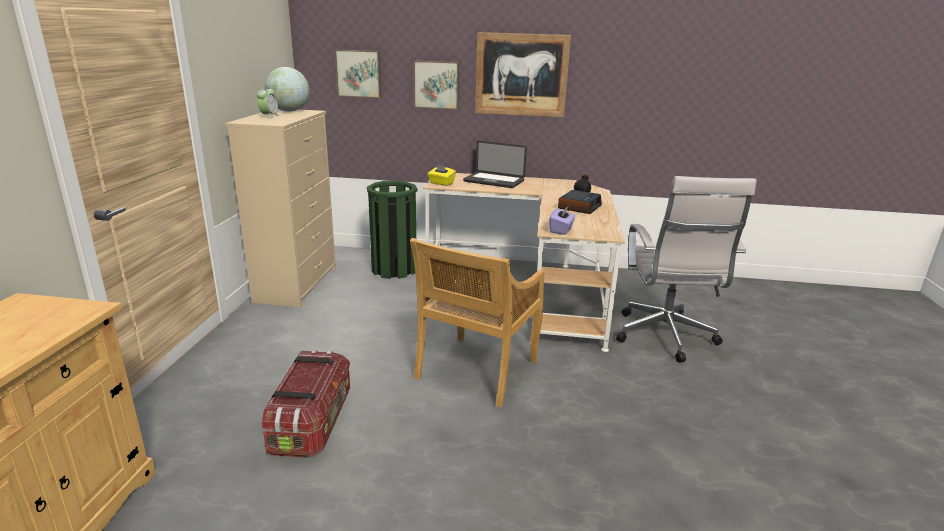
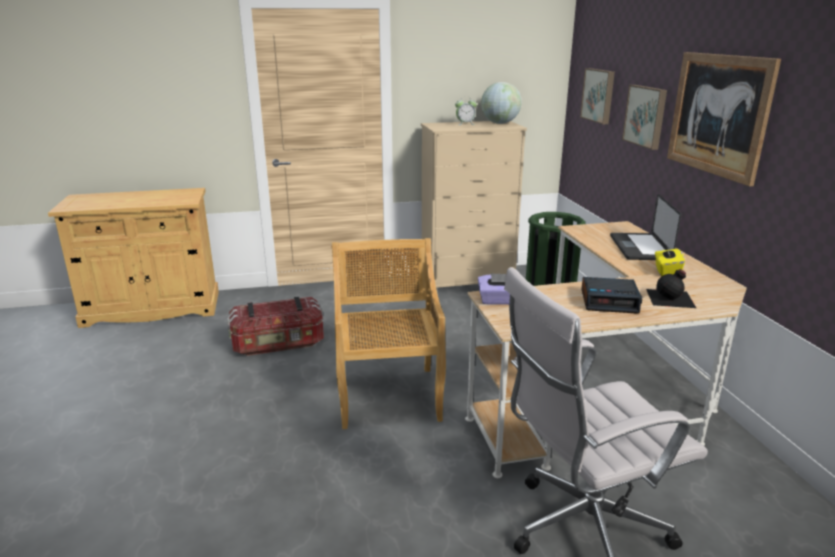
camera: 70 degrees right, 0 degrees up
beige chair [410,238,544,408] -> beige chair turned 75 degrees clockwise [332,238,446,429]
yellow tissue box [427,164,456,186] -> yellow tissue box moved to [655,246,685,276]

